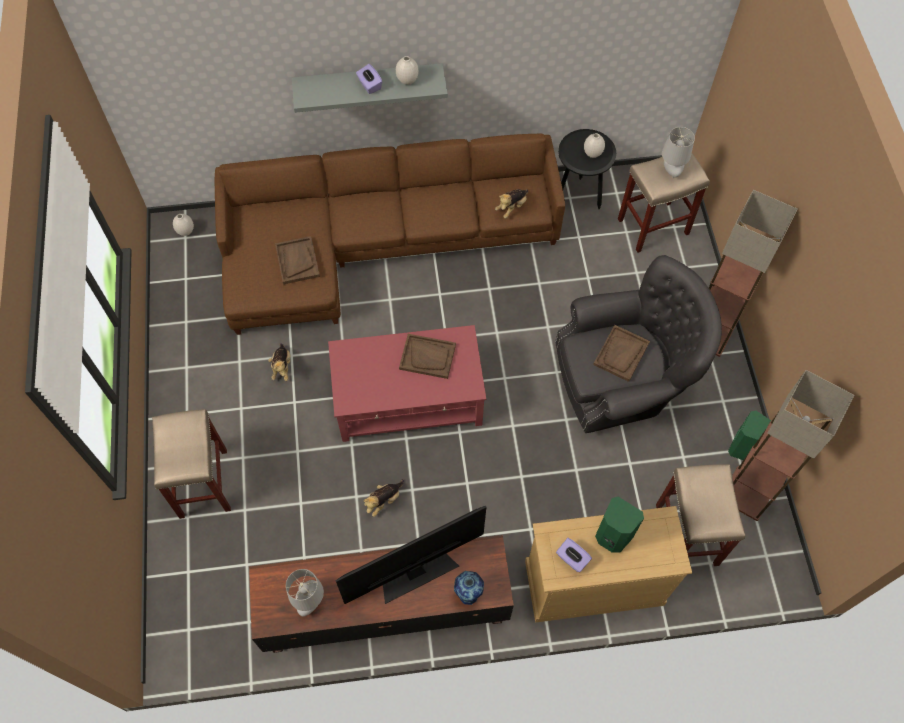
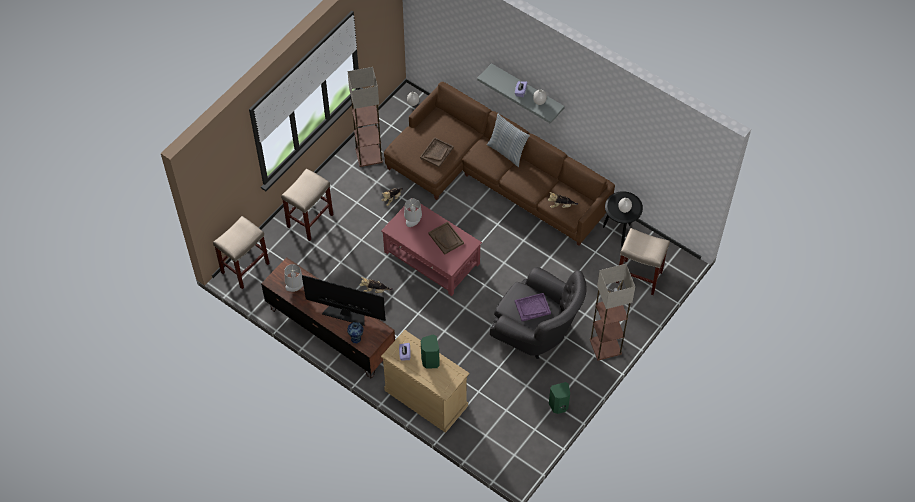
camera: 45 degrees right, 5 degrees down
brown tray [593,325,650,382] -> purple tray [515,293,551,321]
beige stool [656,464,745,566] -> beige stool moved to [213,216,270,289]
grey table lamp [662,127,695,178] -> grey table lamp moved to [404,199,422,227]
floor lamp [732,370,854,521] -> floor lamp moved to [348,67,383,167]
none -> pillow [487,114,530,167]

